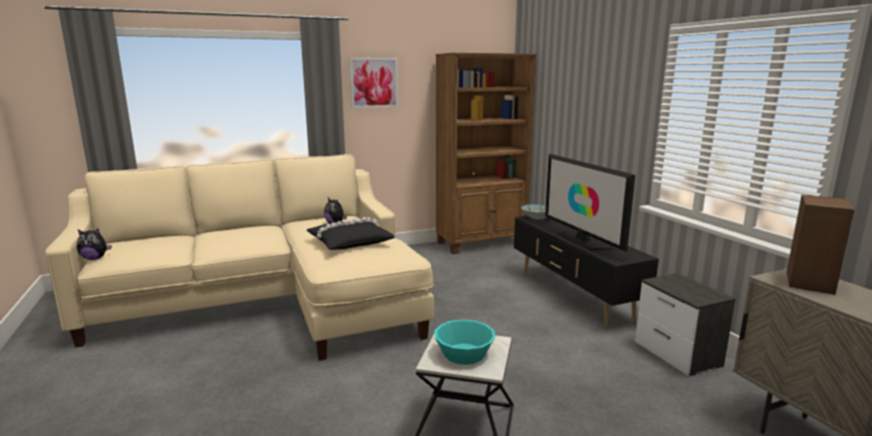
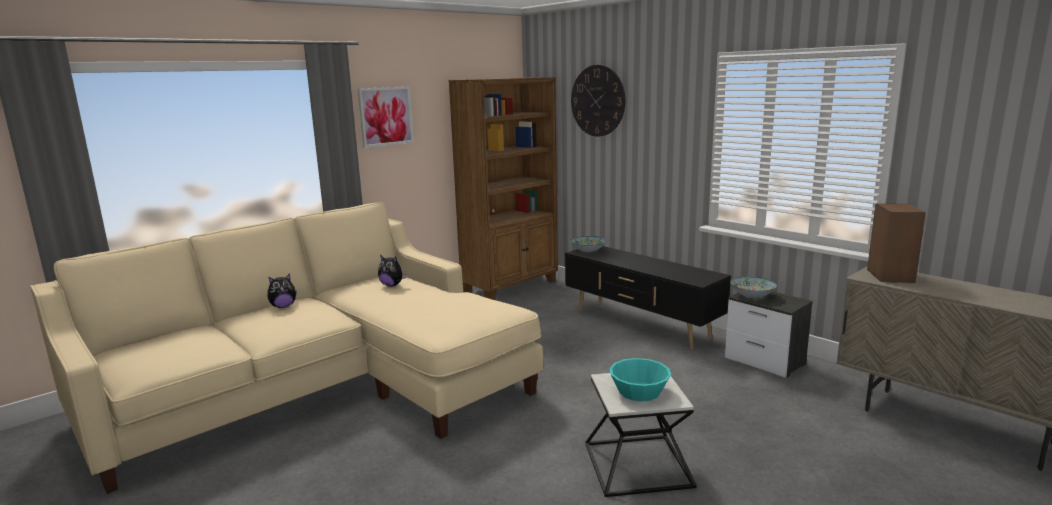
camera: 20 degrees left, 0 degrees up
plush toy [77,229,112,260] -> plush toy moved to [268,274,297,308]
black pillow [307,217,395,250] -> none
television [545,154,635,252] -> none
none -> wall clock [571,65,625,137]
none -> bowl [730,277,777,298]

